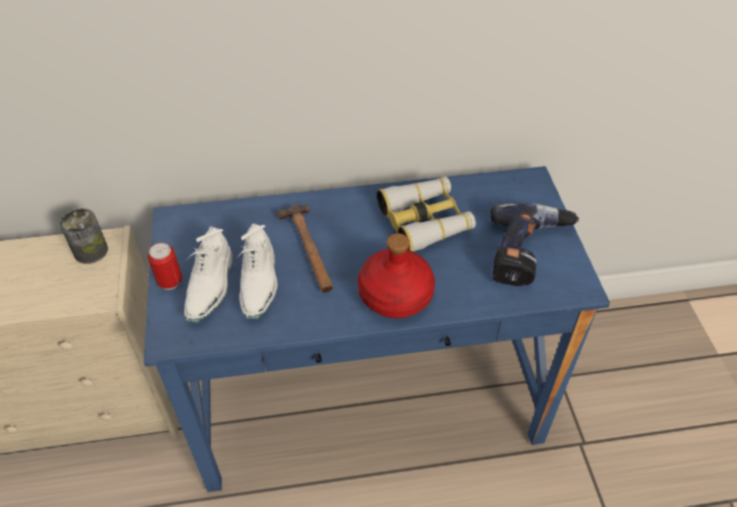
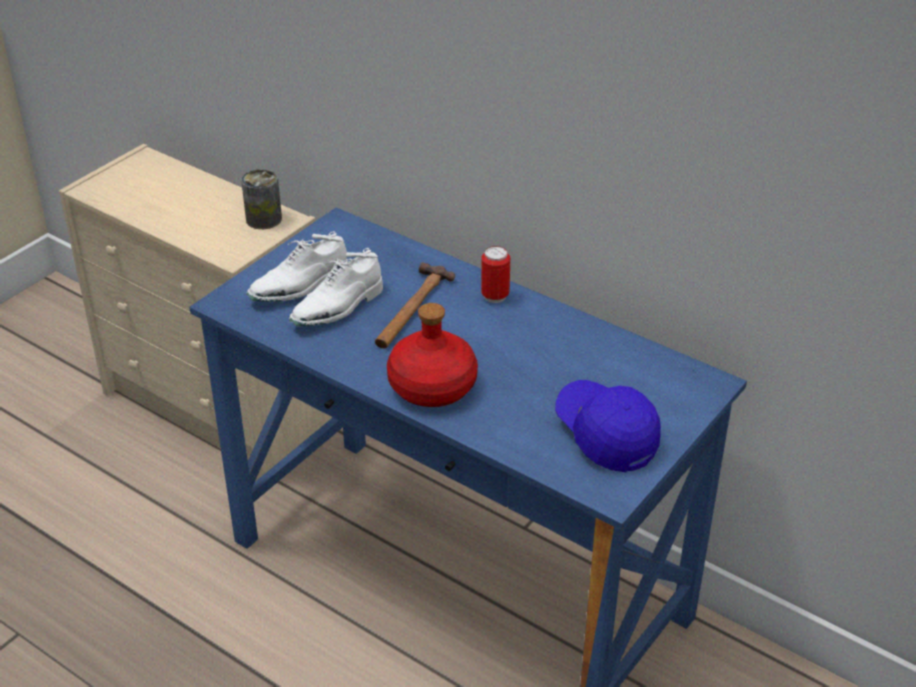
camera: 45 degrees right, 10 degrees down
can [148,243,182,290] -> can moved to [481,246,510,303]
binoculars [377,176,476,252] -> none
power drill [490,203,579,286] -> blue cap [555,380,661,472]

